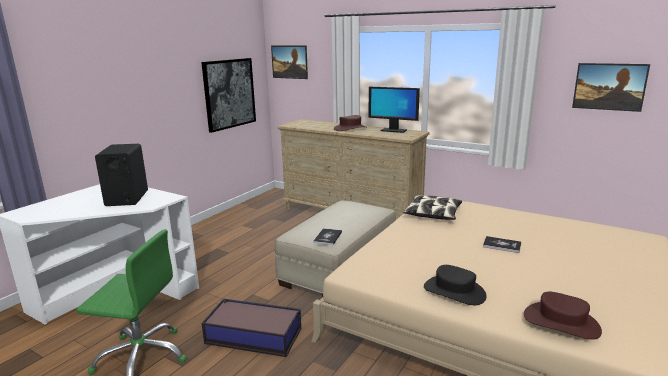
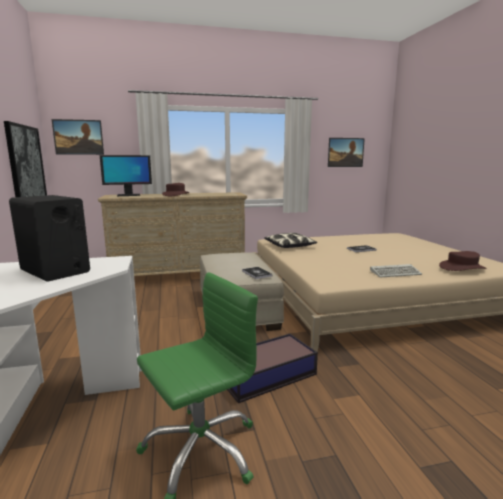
camera: 45 degrees left, 5 degrees down
monitor [369,87,420,133] -> monitor moved to [100,155,152,196]
black hat [424,265,487,305] -> keyboard [370,264,422,278]

